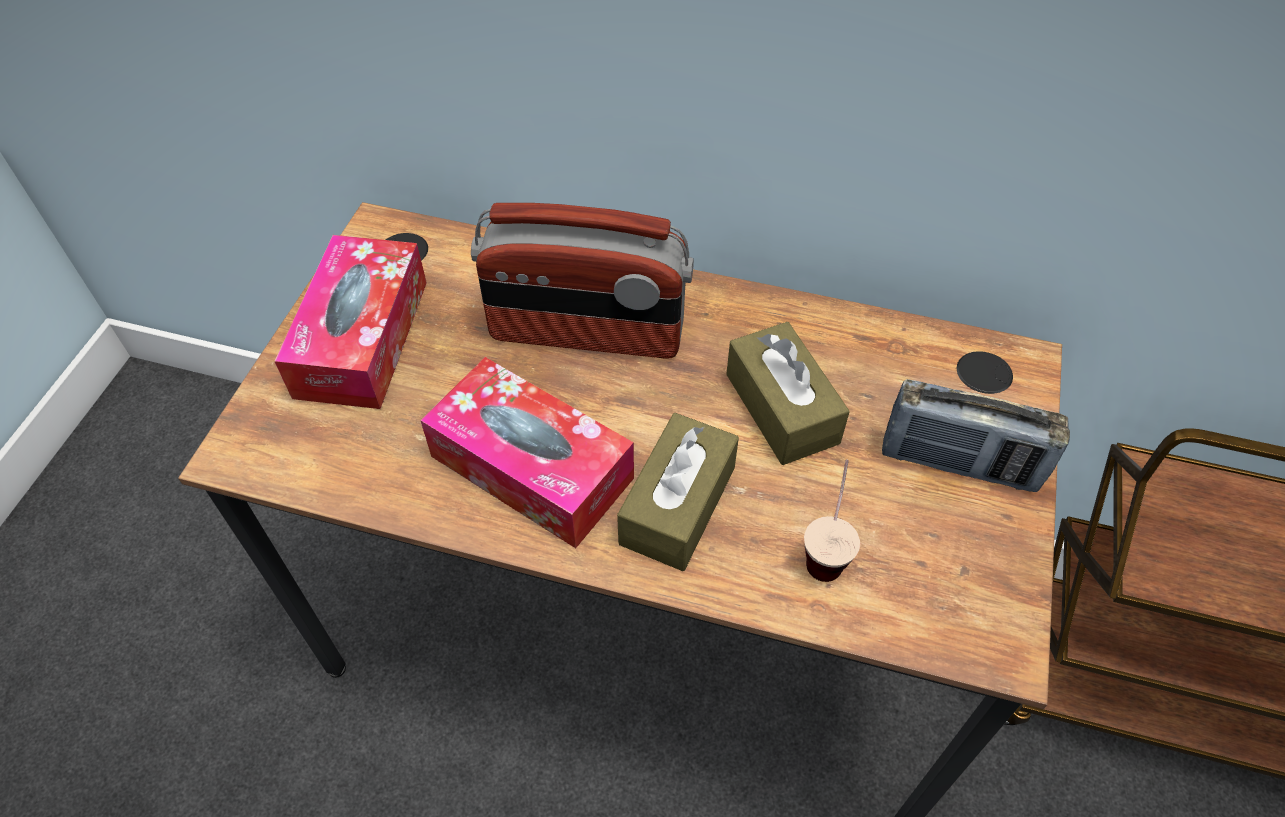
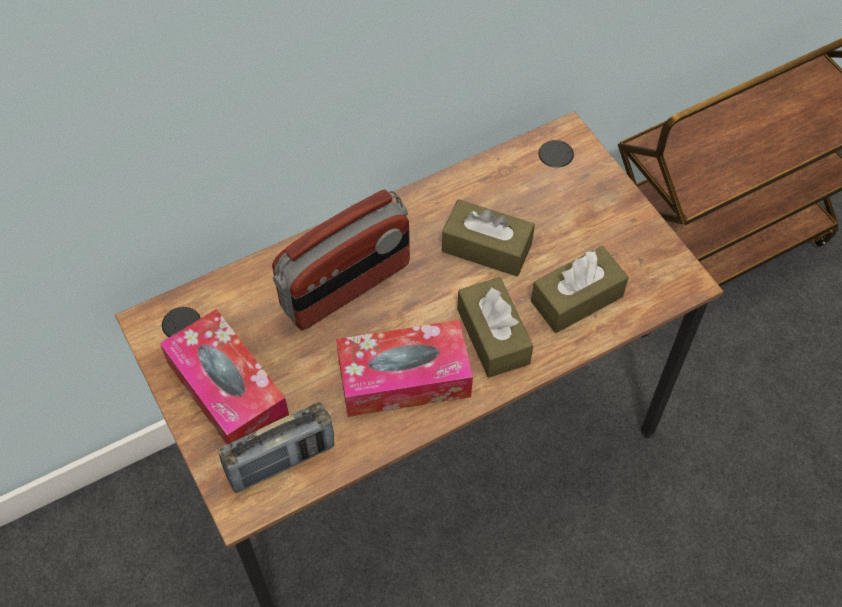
camera: 45 degrees left, 5 degrees up
cup [804,460,860,582] -> brown tissue box [531,246,629,333]
radio [882,379,1070,492] -> radio moved to [218,402,334,493]

